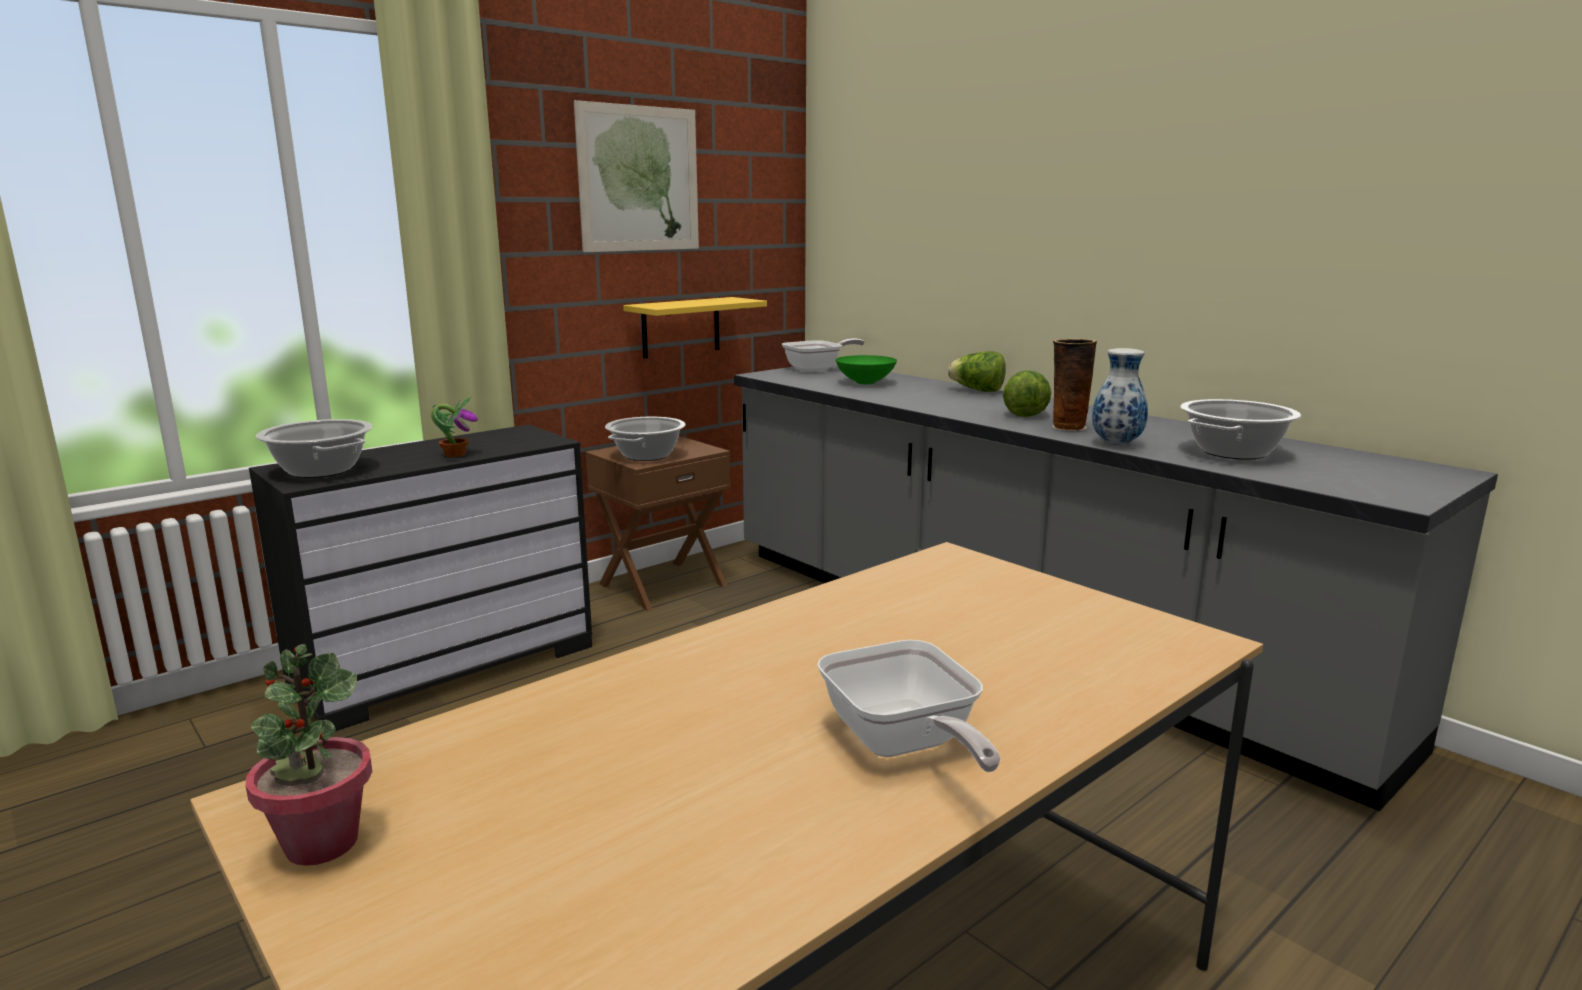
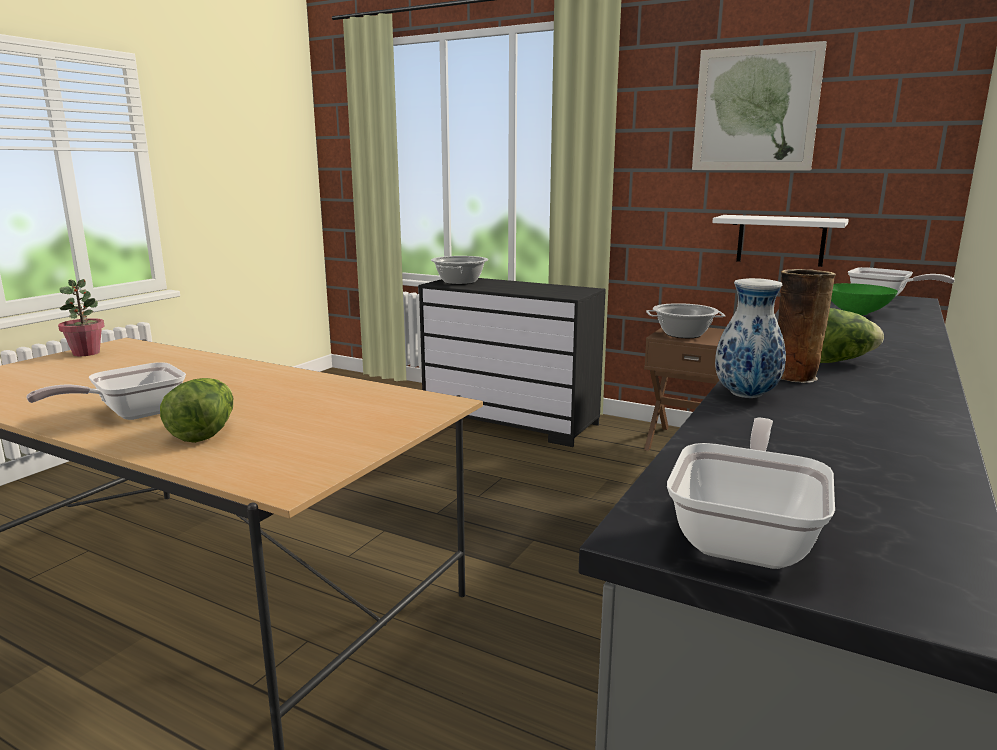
camera: 70 degrees right, 0 degrees up
potted plant [431,397,478,457] -> none
yellow shelf [623,297,767,358] -> white shelf [712,215,849,267]
lettuce [948,351,1006,392] -> lettuce moved to [160,378,233,443]
cooking pot [1180,399,1301,460] -> none
none -> frying pan [667,417,835,569]

